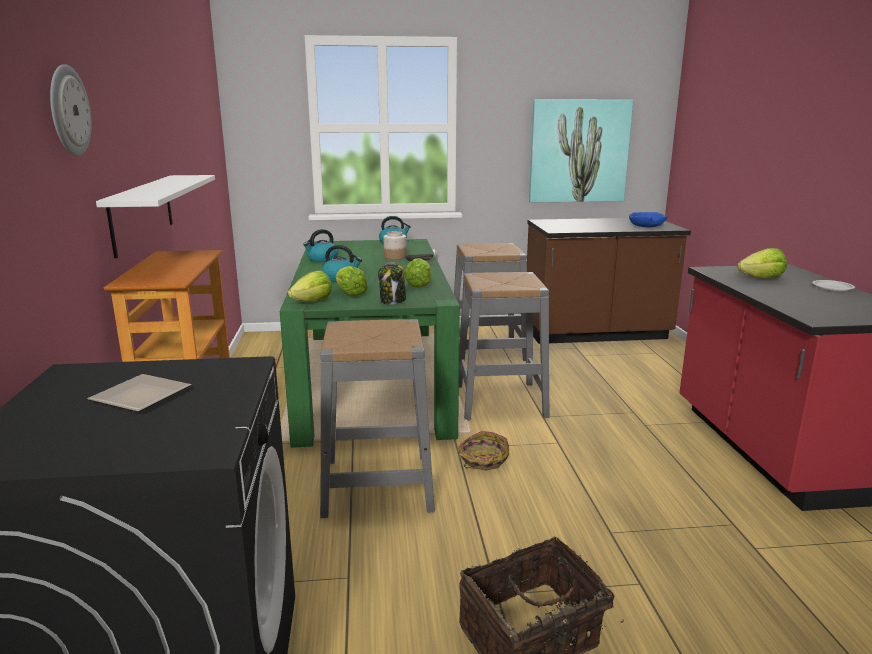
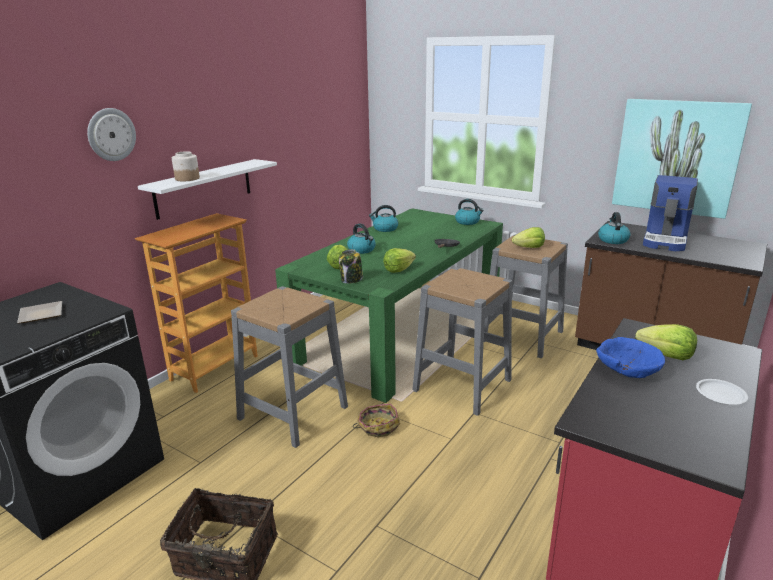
camera: 40 degrees right, 5 degrees up
lettuce [288,270,332,301] -> lettuce moved to [512,227,545,248]
jar [384,231,407,260] -> jar moved to [172,151,200,181]
blue bowl [629,212,667,228] -> blue bowl moved to [596,337,665,378]
none -> kettle [598,212,631,244]
none -> coffee machine [643,175,698,251]

